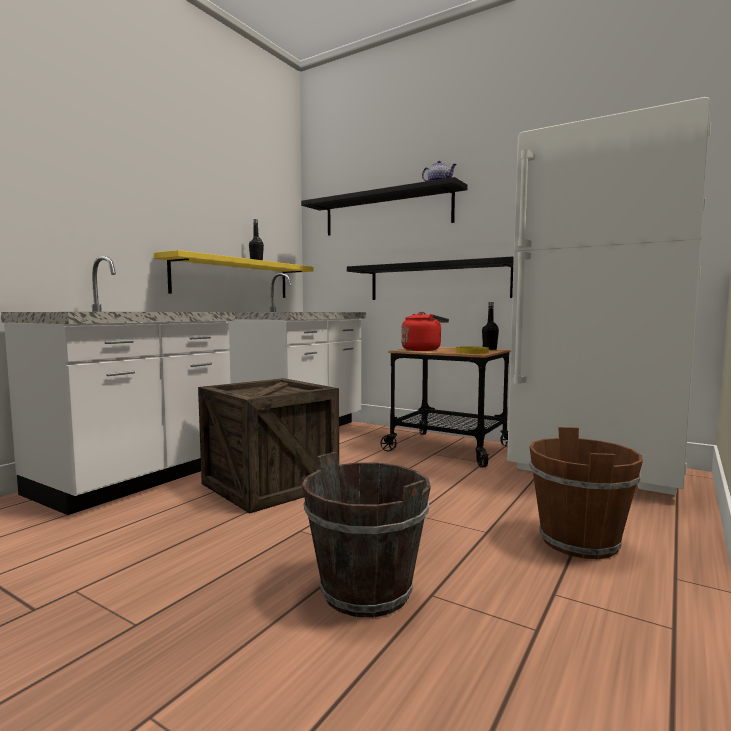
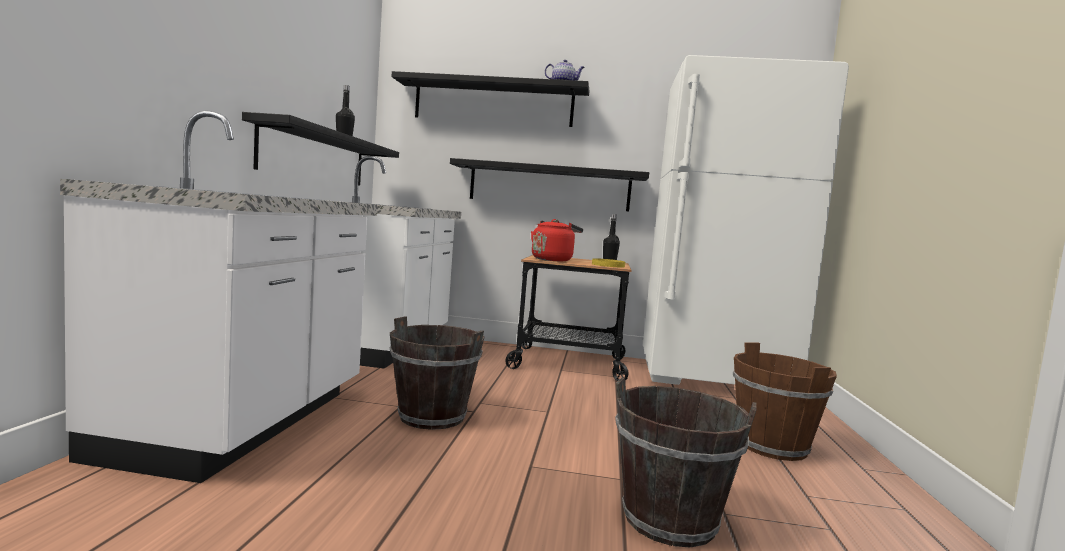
camera: 25 degrees left, 0 degrees up
yellow shelf [154,250,314,298] -> black shelf [242,112,399,186]
crate [198,378,339,513] -> brown bucket [390,316,484,430]

